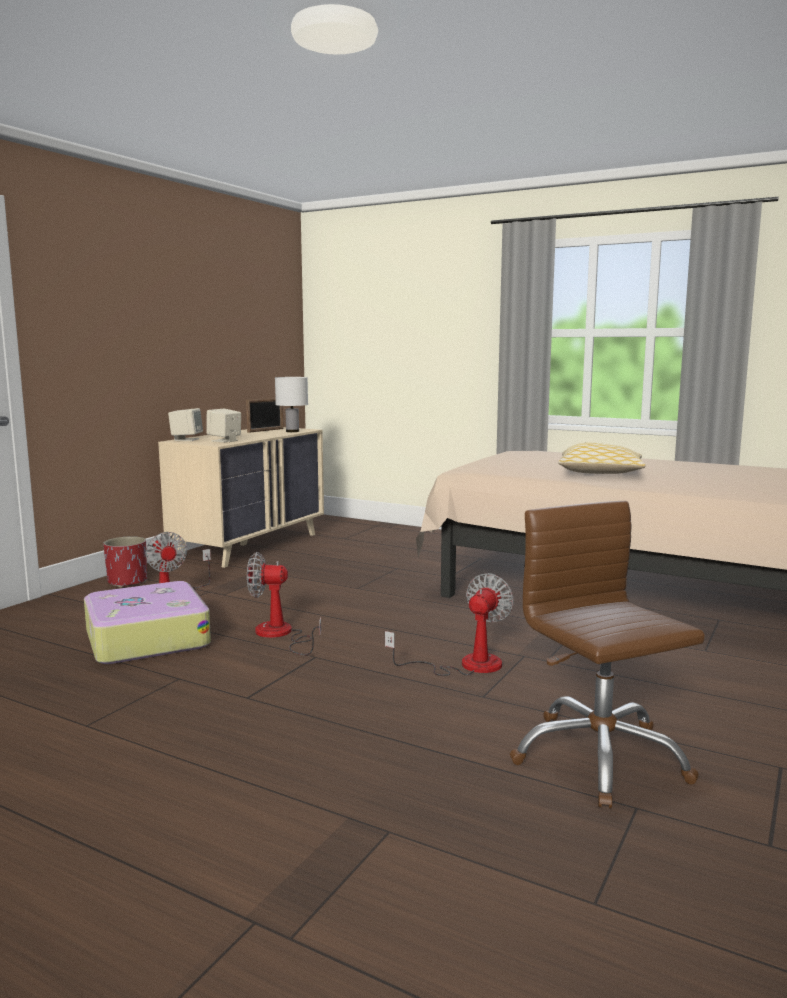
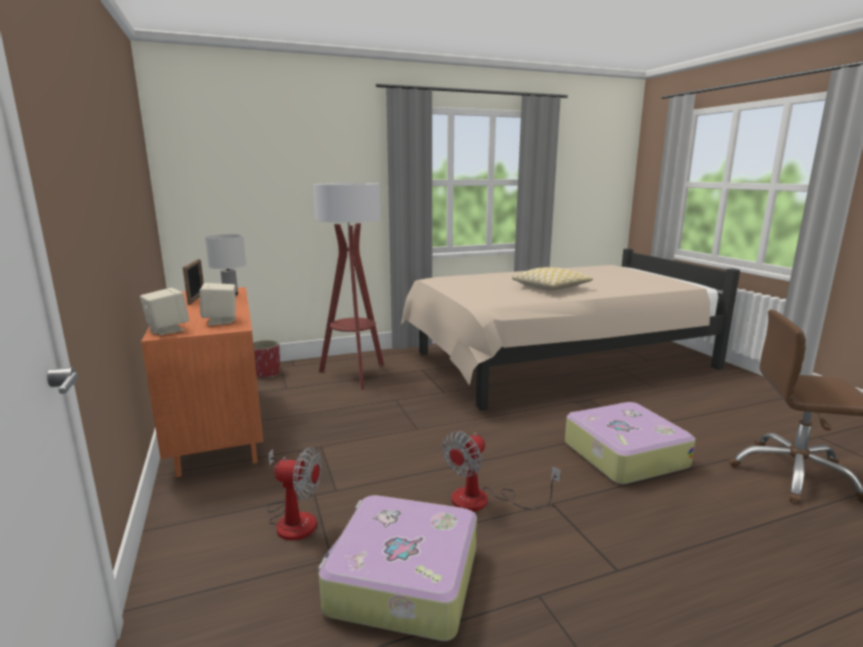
camera: 50 degrees left, 5 degrees up
red planter [103,537,147,587] -> red planter moved to [253,340,281,378]
beige dresser [158,427,324,568] -> orange dresser [141,287,263,477]
fan [385,573,514,676] -> suitcase [565,402,696,484]
none -> floor lamp [313,183,384,390]

